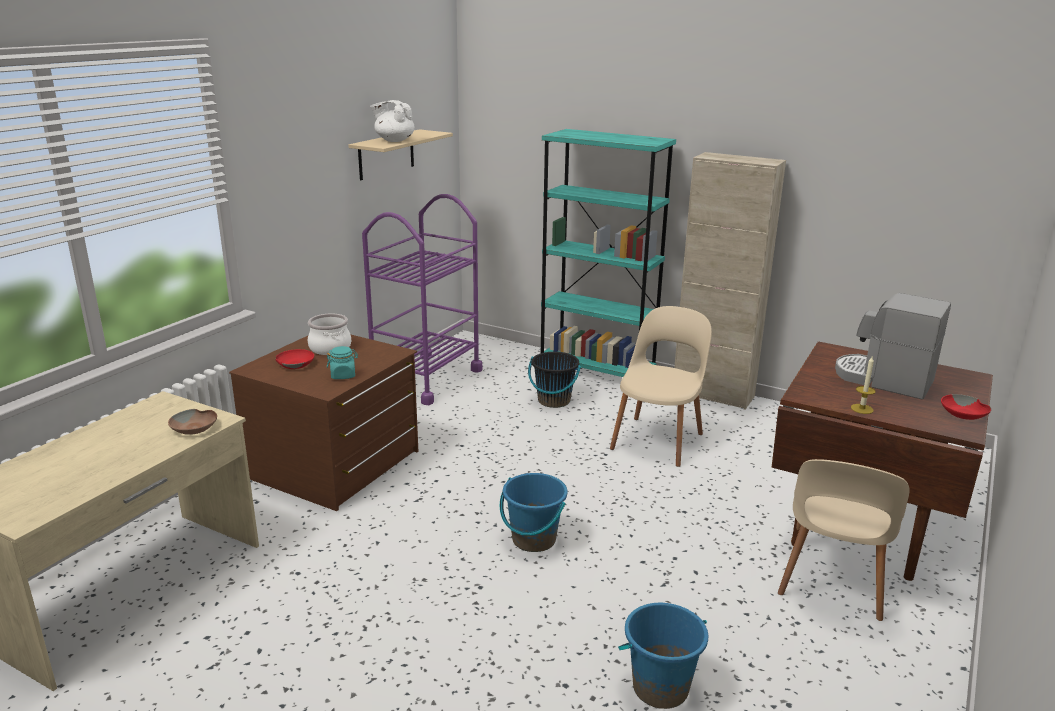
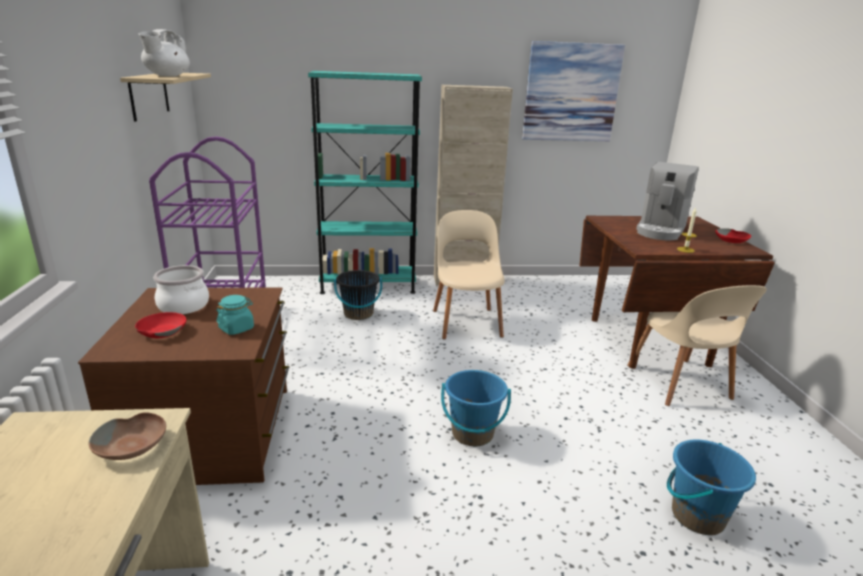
camera: 35 degrees left, 0 degrees up
white teapot [370,100,415,142] -> white teapot turned 60 degrees counterclockwise [139,29,190,76]
coffee machine [835,293,951,400] -> coffee machine turned 60 degrees counterclockwise [636,162,699,240]
none -> picture [522,41,625,142]

